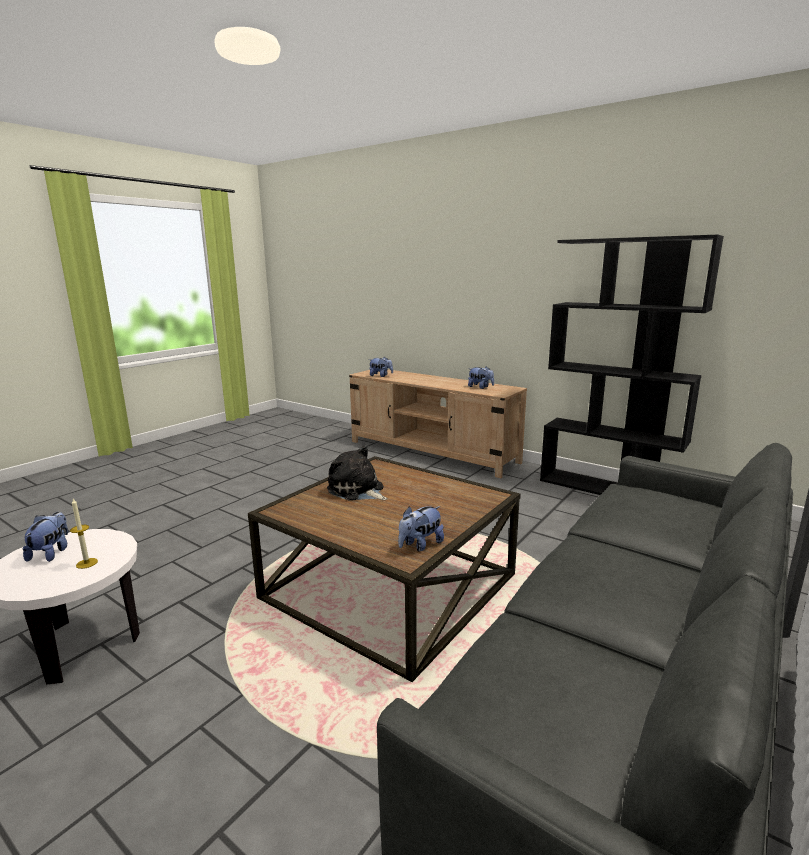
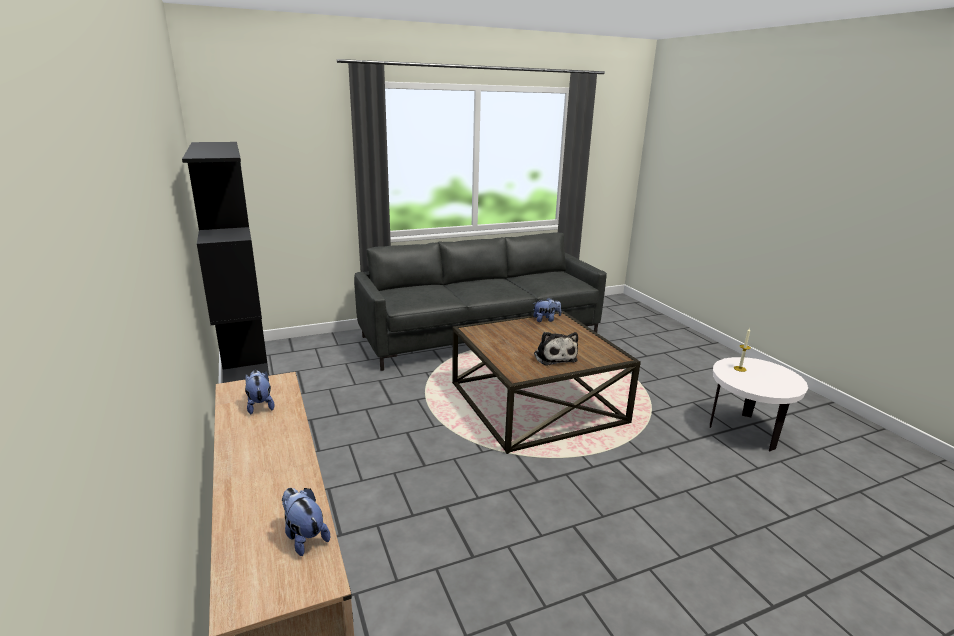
camera: 150 degrees left, 5 degrees up
plush toy [23,512,68,562] -> none

